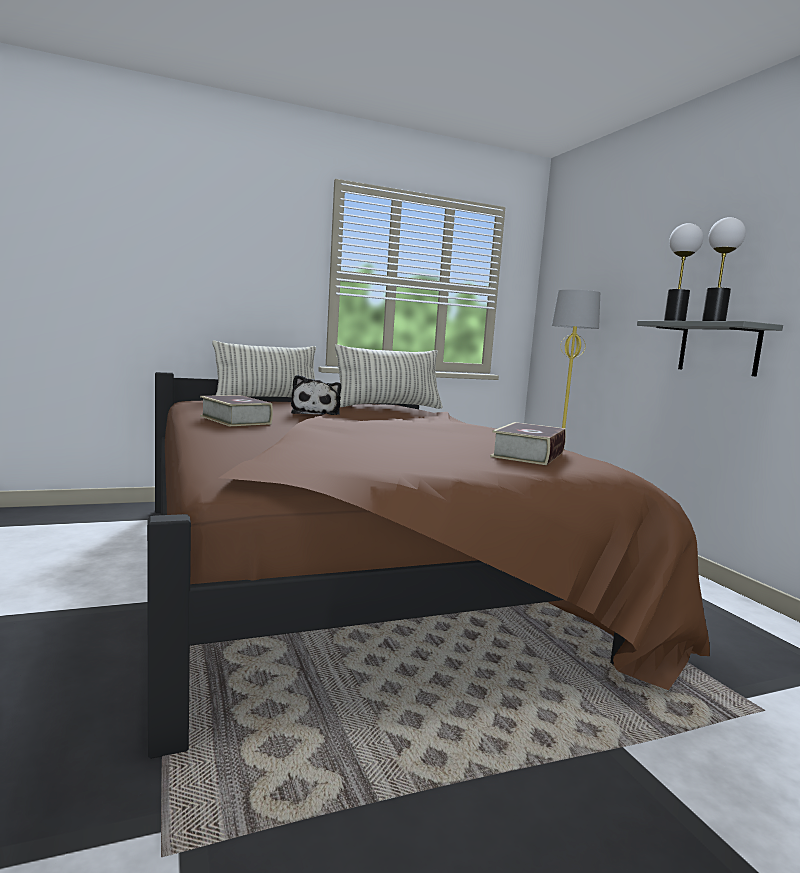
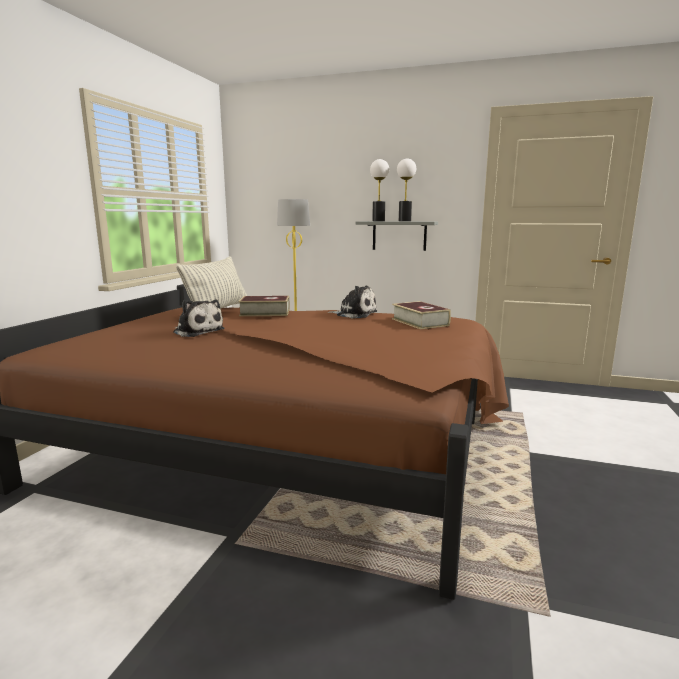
camera: 50 degrees left, 5 degrees up
book [200,395,273,426] -> book moved to [238,296,290,316]
pillow [212,341,316,397] -> none
none -> plush toy [327,286,377,318]

